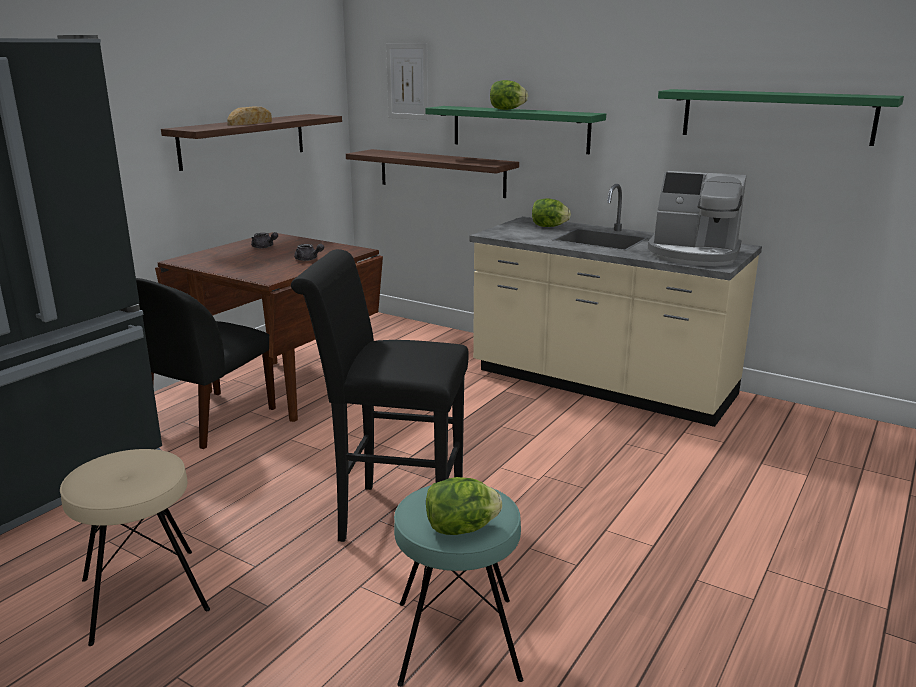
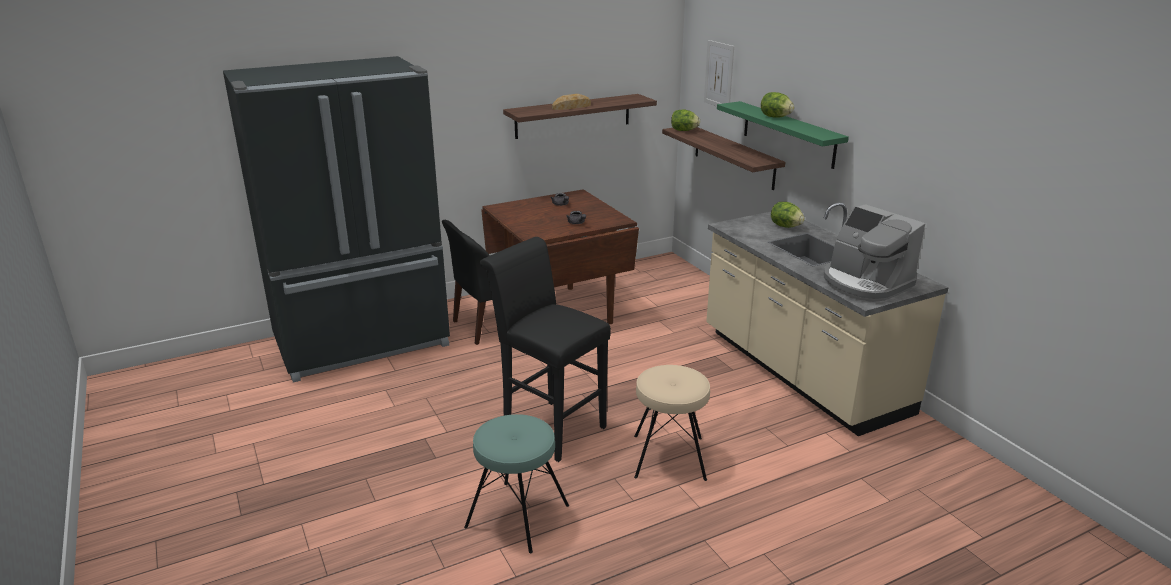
camera: 30 degrees right, 5 degrees up
beige stool [60,449,210,646] -> beige stool moved to [634,365,710,481]
lettuce [426,477,502,535] -> lettuce moved to [671,109,700,131]
green shelf [658,89,904,146] -> none

